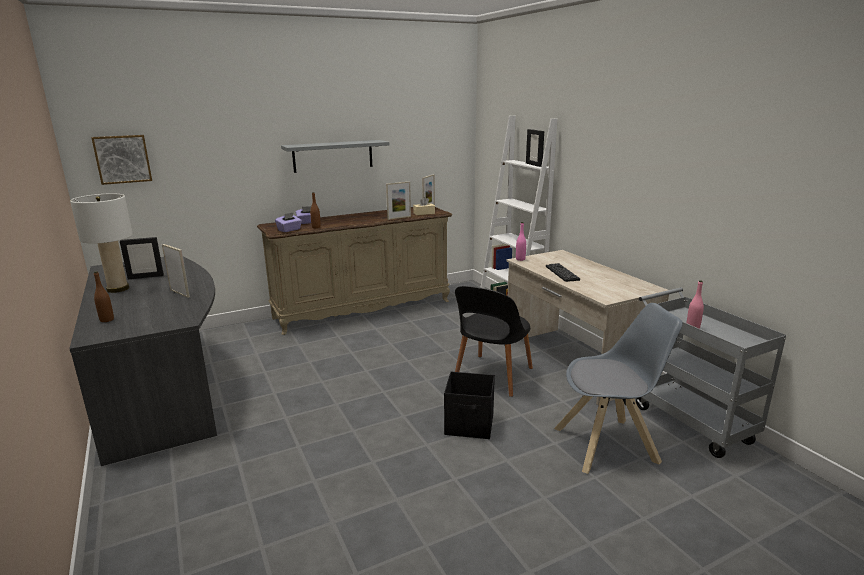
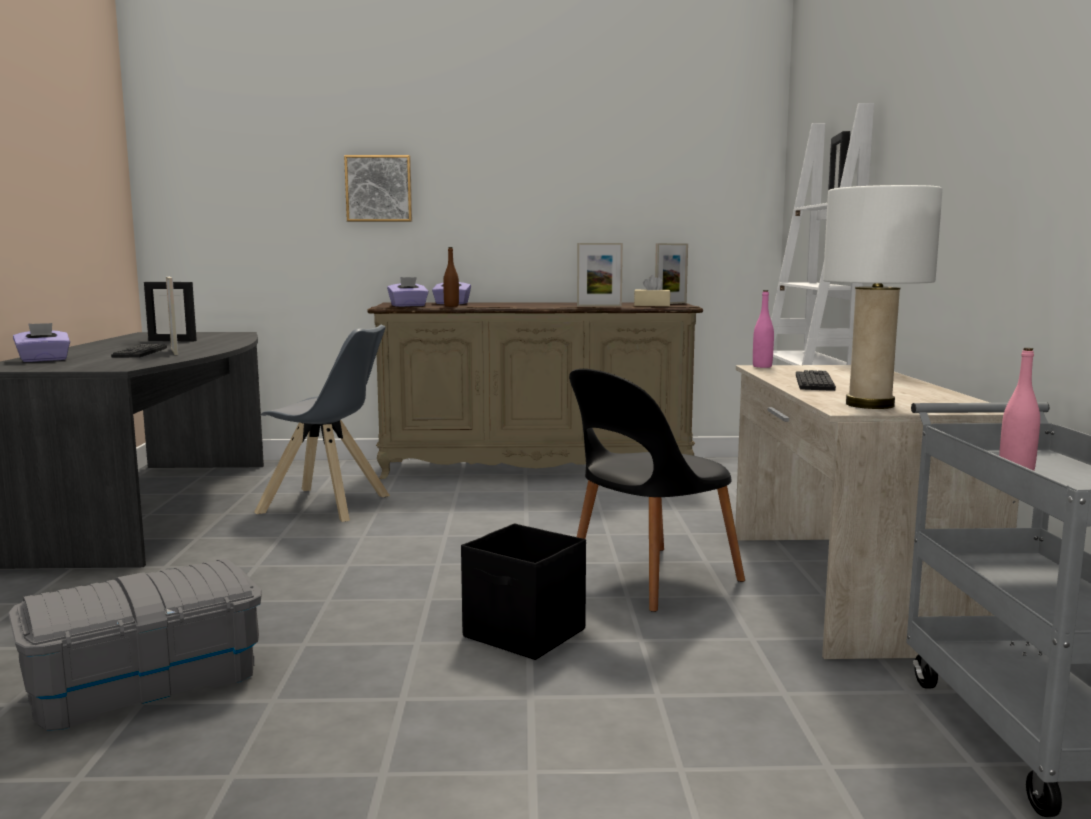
camera: 25 degrees right, 10 degrees down
white table lamp [70,193,133,293] -> white table lamp moved to [823,185,943,409]
picture [91,135,152,185] -> picture moved to [344,155,412,222]
brown bottle [94,271,114,322] -> purple tissue box [13,323,70,362]
grey shelf [281,140,389,173] -> none
grey chair [554,303,683,474] -> grey chair moved to [254,325,390,522]
none -> grey storage box [8,559,262,731]
none -> keyboard [111,344,167,358]

